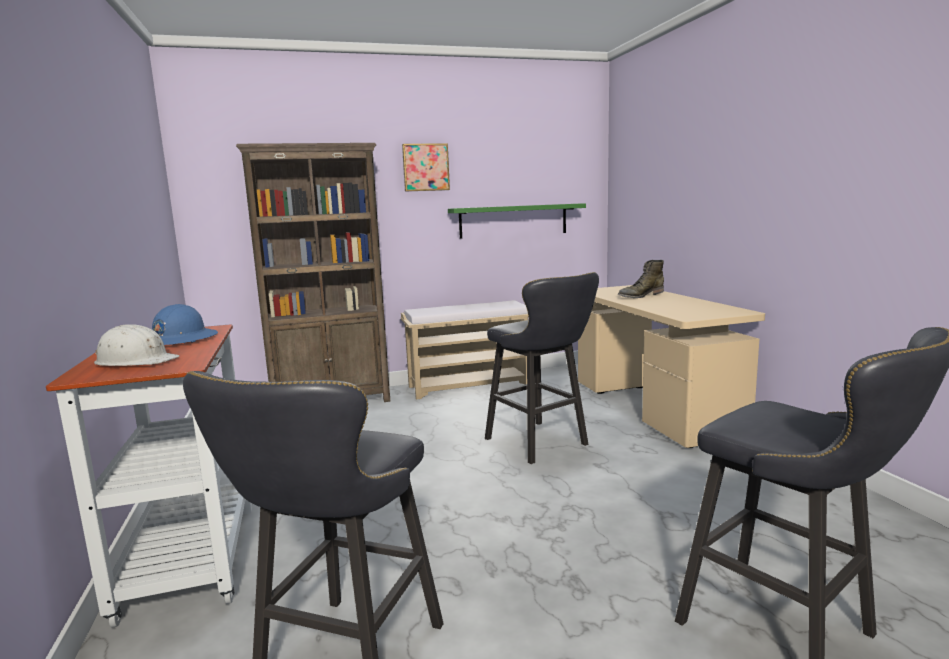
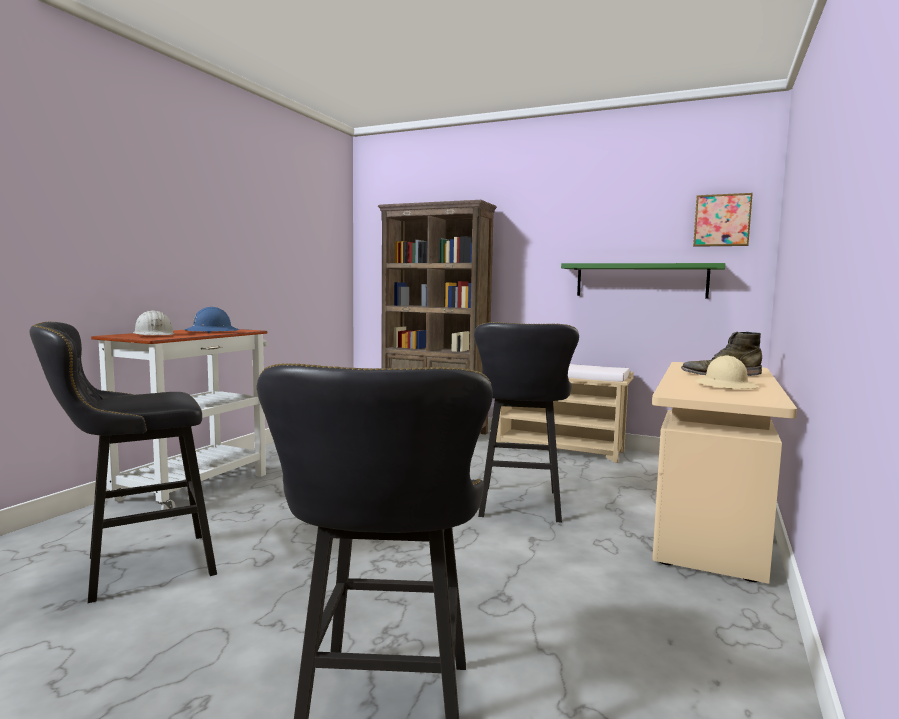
camera: 40 degrees right, 5 degrees down
picture [402,143,450,191] -> picture moved to [693,193,753,247]
none -> beige hard hat [695,355,758,389]

